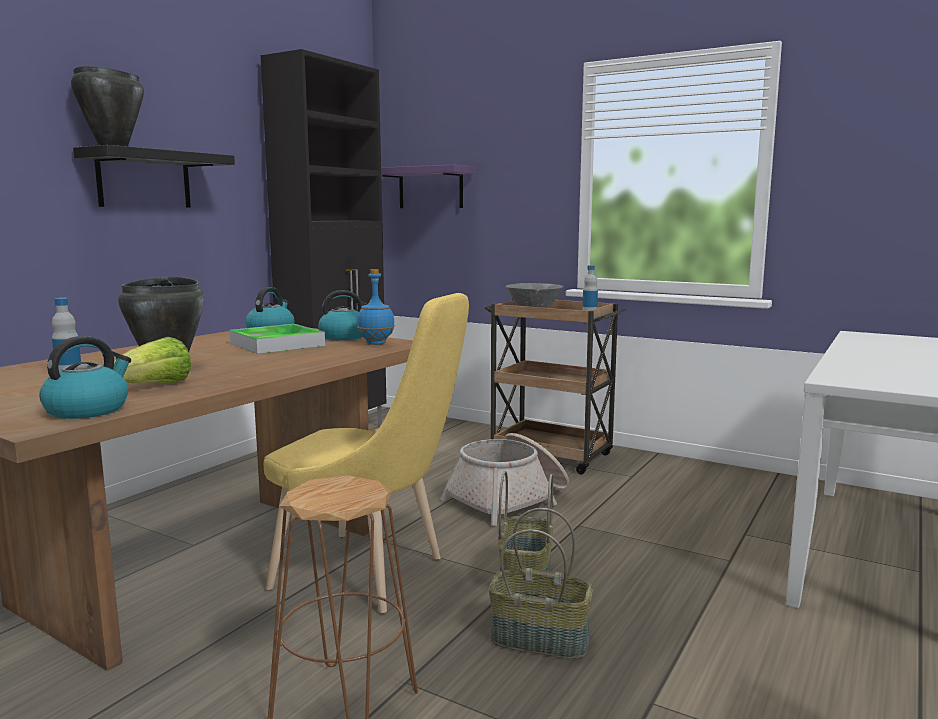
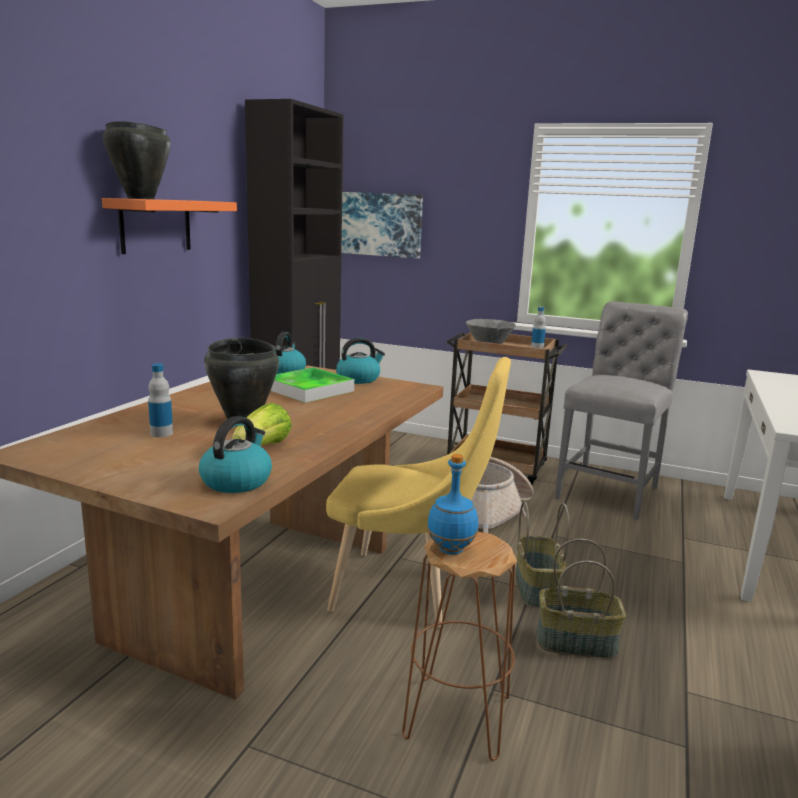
camera: 10 degrees left, 5 degrees up
black shelf [73,145,235,208] -> orange shelf [102,198,237,254]
blue bottle [357,269,395,345] -> blue bottle moved to [427,454,478,555]
purple shelf [381,164,476,208] -> picture [341,192,423,258]
none -> grey chair [555,301,688,520]

